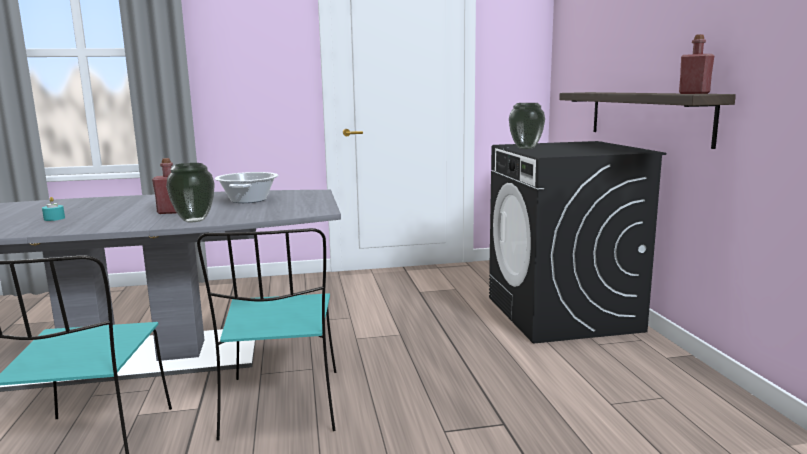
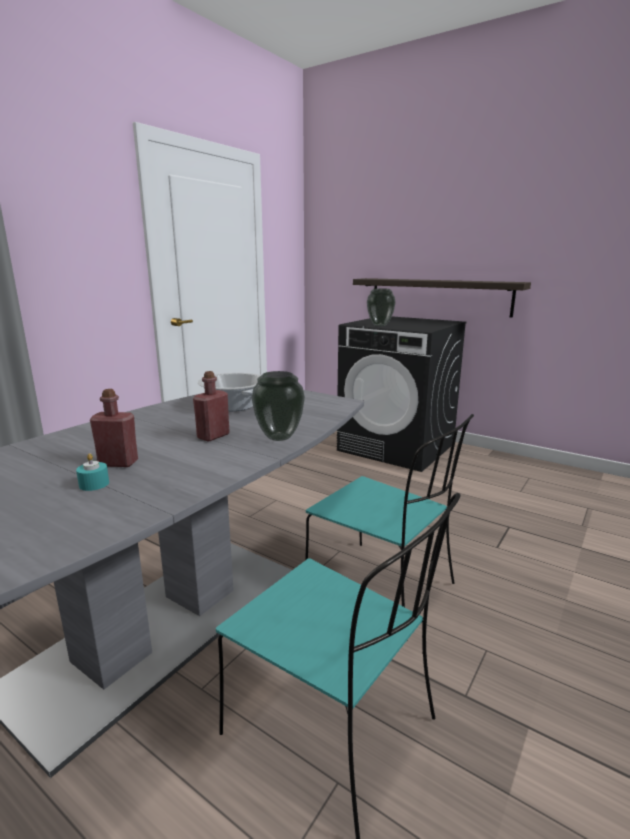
camera: 45 degrees left, 5 degrees up
red bottle [679,34,714,94] -> red bottle moved to [90,389,138,467]

